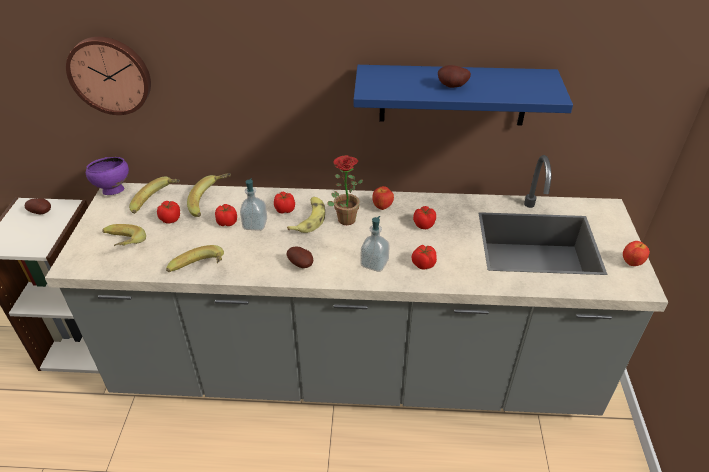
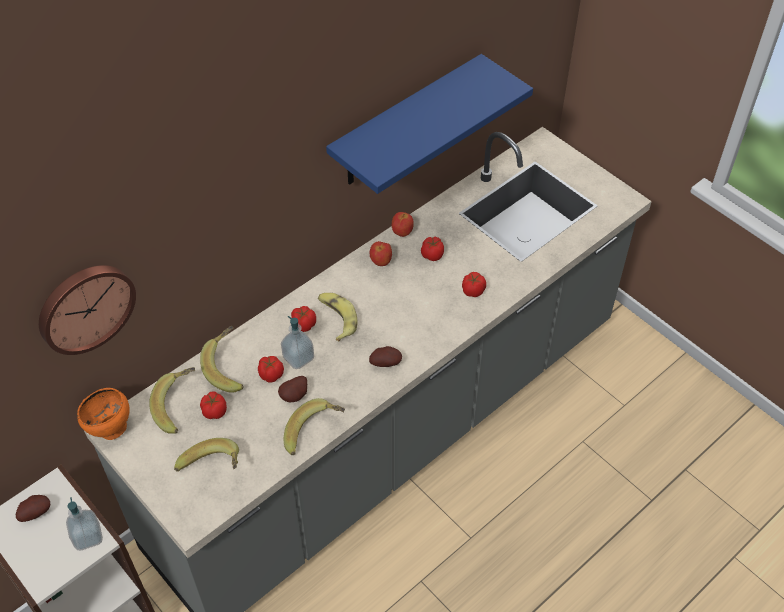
camera: 45 degrees left, 10 degrees up
purple bowl [86,157,129,195] -> orange bowl [77,388,130,440]
potted plant [327,155,363,225] -> none
soap dispenser [361,216,390,272] -> soap dispenser moved to [66,497,103,550]
potato [438,65,471,88] -> potato moved to [278,376,307,402]
apple [623,241,650,266] -> apple moved to [392,212,414,237]

